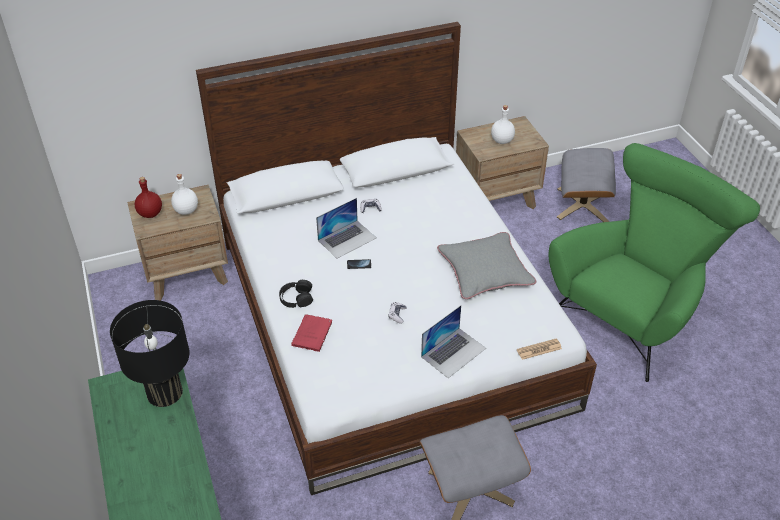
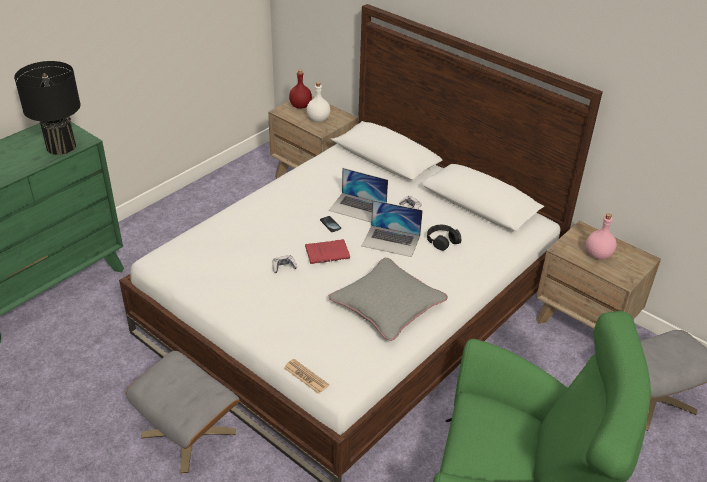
camera: 60 degrees right, 5 degrees down
black headphones [279,280,313,308] -> black headphones moved to [427,225,461,251]
red book [291,314,332,352] -> red book moved to [305,239,350,264]
laptop [421,305,486,378] -> laptop moved to [362,200,423,257]
white bottle [491,105,515,144] -> pink bottle [586,214,617,260]

